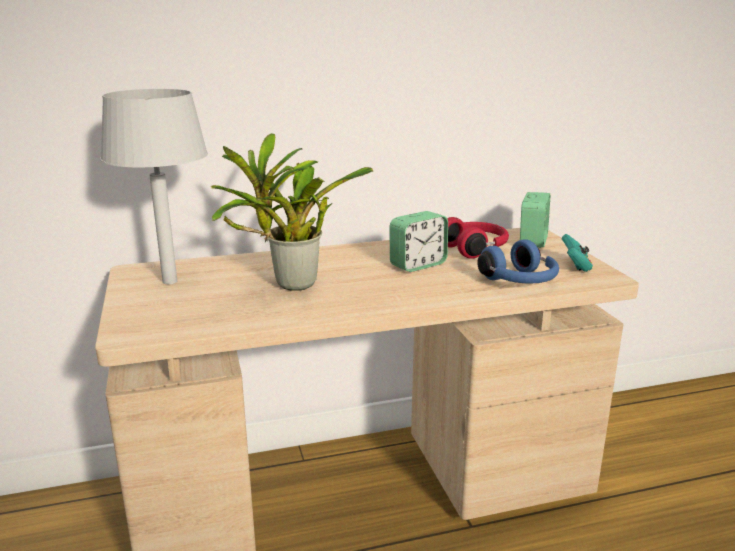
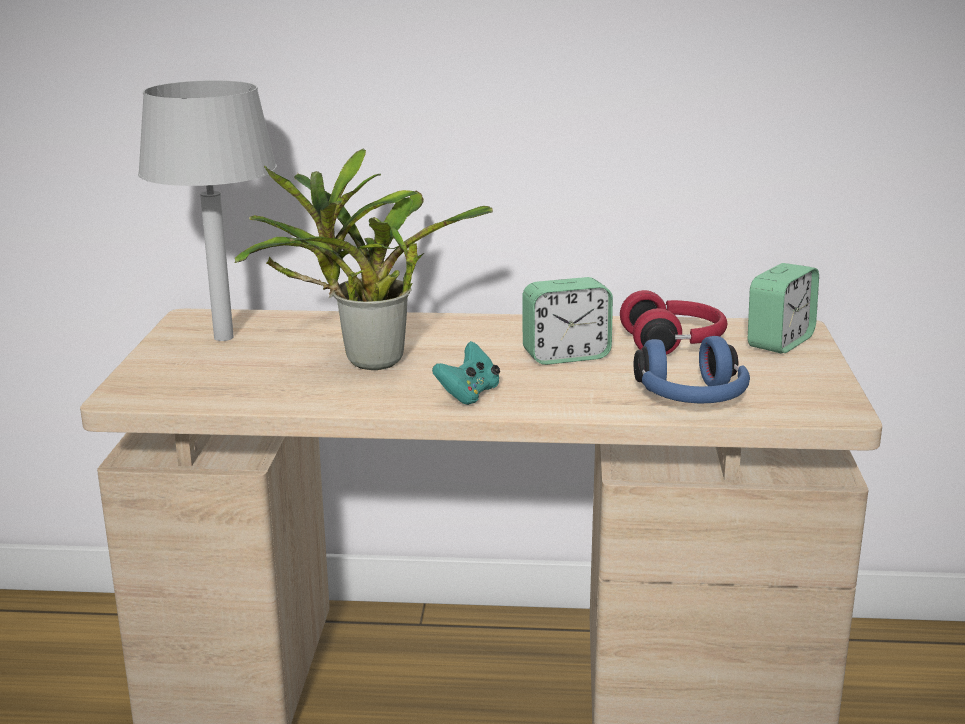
camera: 20 degrees right, 0 degrees up
turquoise game controller [562,234,593,272] -> turquoise game controller moved to [432,341,500,405]

